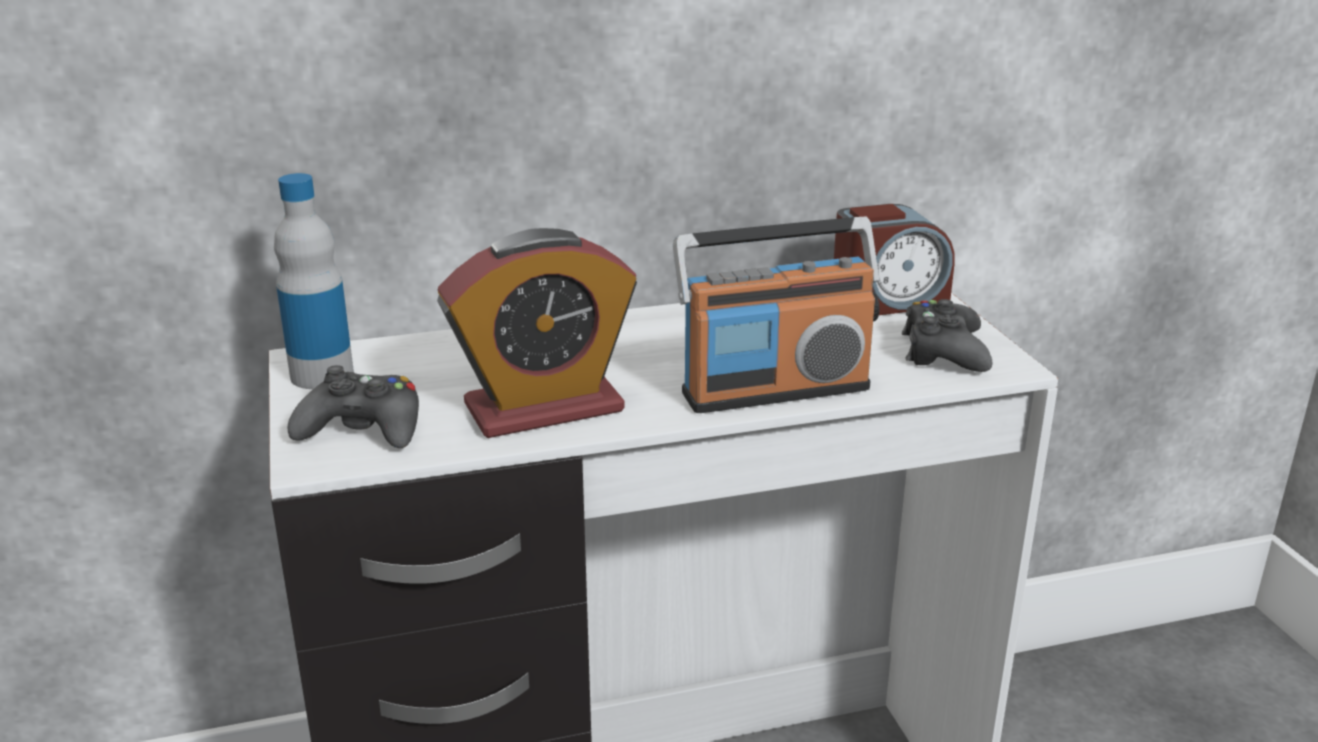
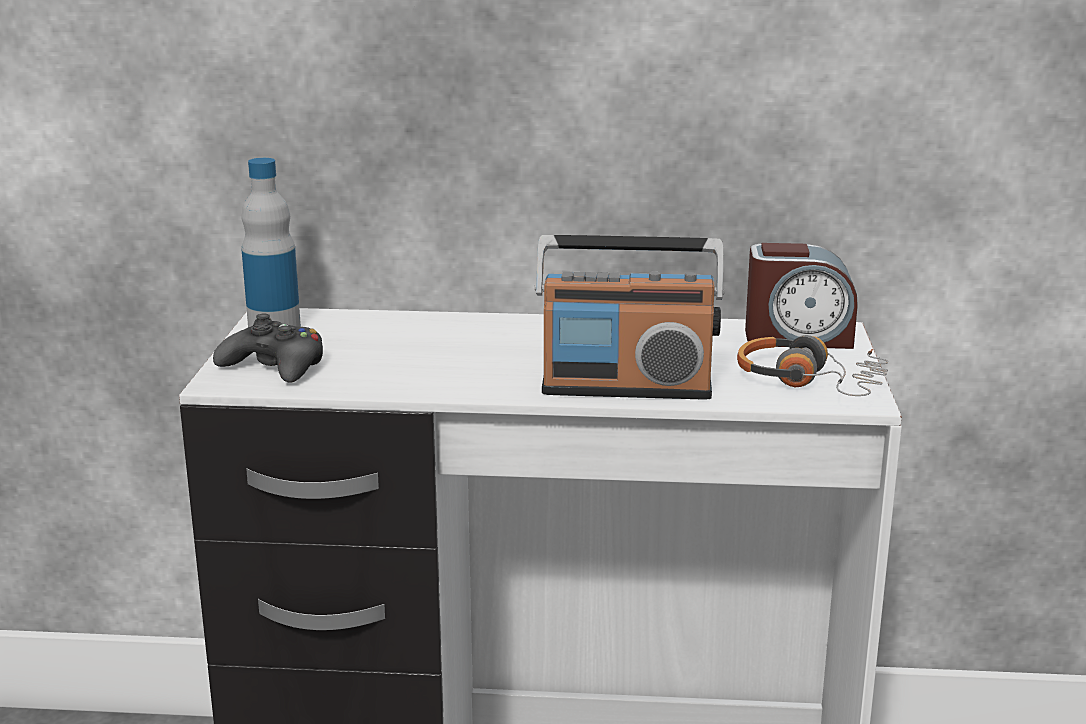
camera: 20 degrees right, 5 degrees down
alarm clock [437,228,637,438] -> none
black game controller [902,299,992,372] -> headphones [737,335,888,396]

